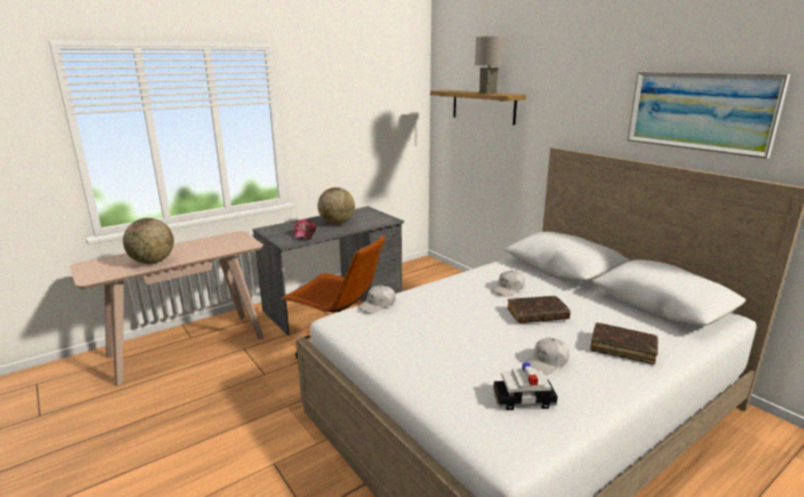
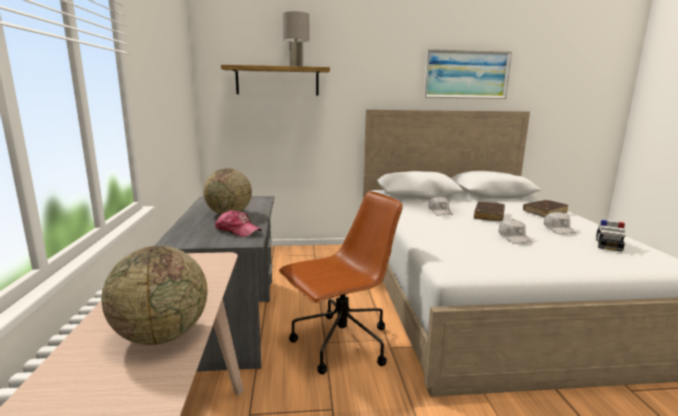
camera: 60 degrees left, 5 degrees down
white cap [358,285,396,314] -> white cap moved to [499,219,532,244]

